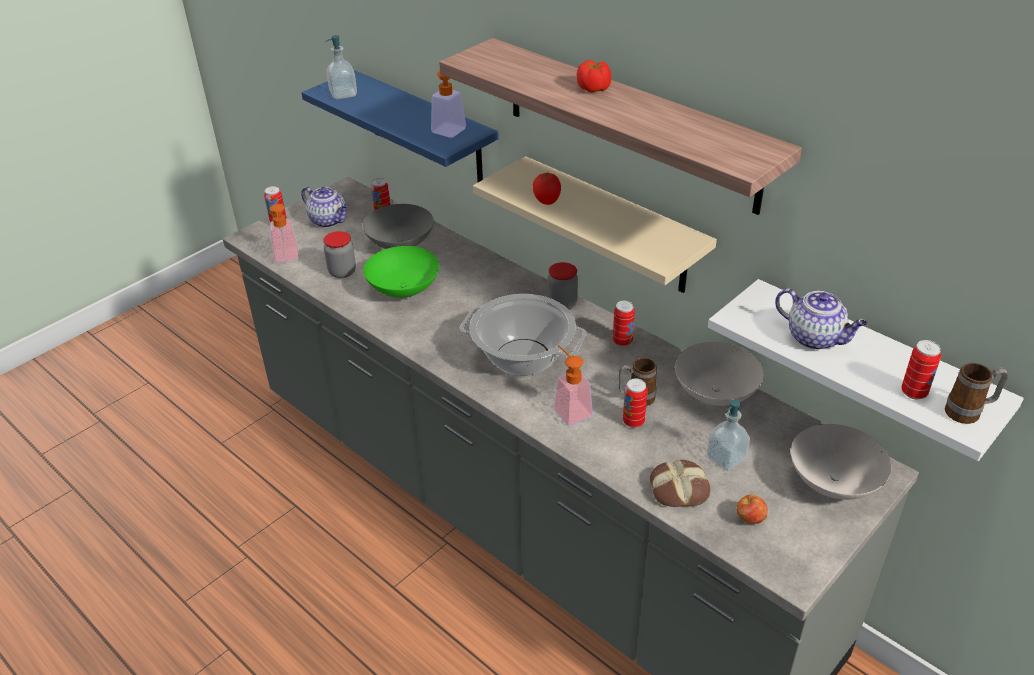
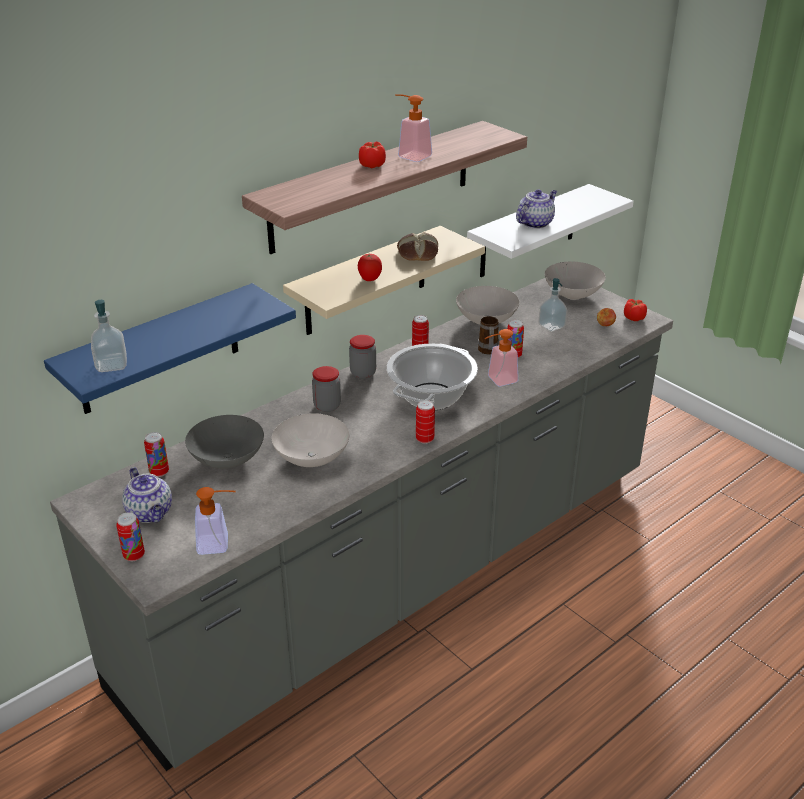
camera: 85 degrees left, 5 degrees down
teapot [301,186,349,228] -> teapot turned 105 degrees clockwise [122,467,172,523]
jar [323,231,356,278] -> jar moved to [312,366,341,412]
green bowl [363,246,439,298] -> white bowl [272,413,349,467]
soap dispenser [431,71,466,138] -> soap dispenser moved to [395,94,432,162]
bread [650,460,710,507] -> bread moved to [397,232,438,261]
can [901,340,941,399] -> can moved to [416,400,435,444]
mug [945,363,1008,424] -> none
none -> tomato [624,299,647,321]

